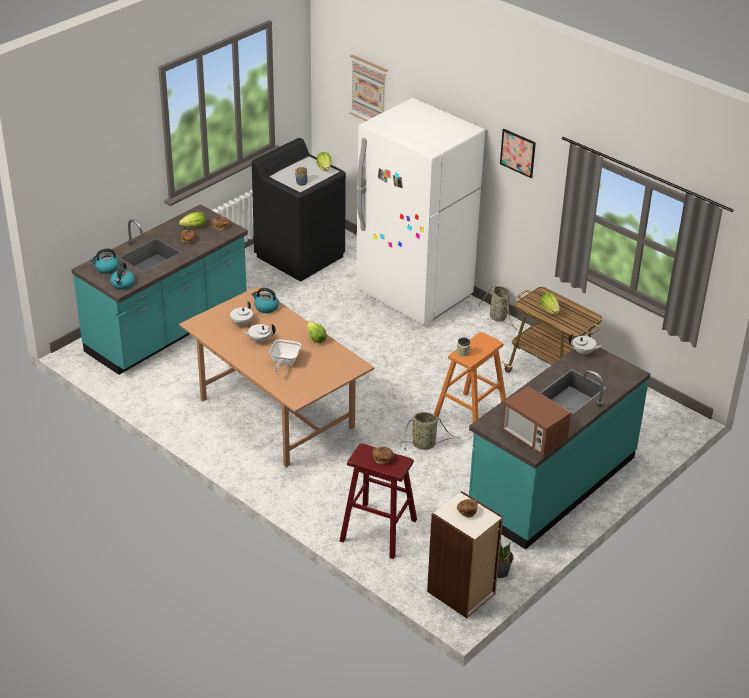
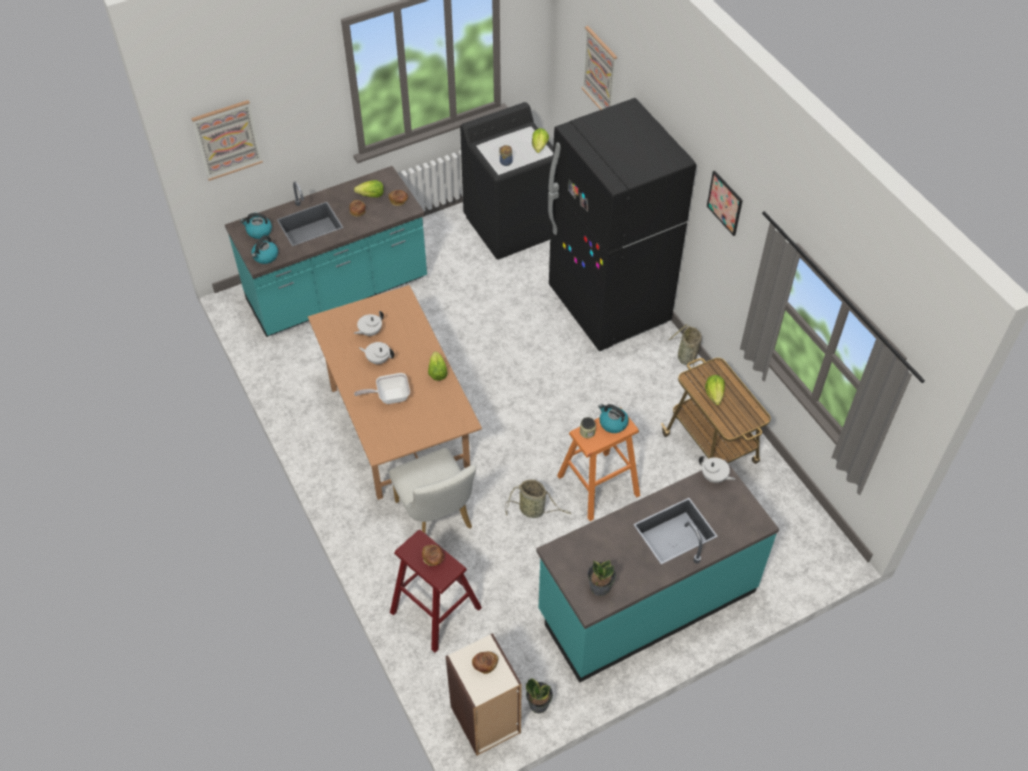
camera: 20 degrees right, 15 degrees up
kettle [251,288,279,313] -> kettle moved to [598,404,629,433]
frying pan [269,339,301,372] -> frying pan turned 45 degrees clockwise [354,373,410,404]
white fridge [356,98,485,325] -> black fridge [548,98,696,351]
microwave [502,386,571,457] -> potted plant [588,560,616,596]
none -> picture [191,100,263,181]
none -> white chair [389,448,476,534]

